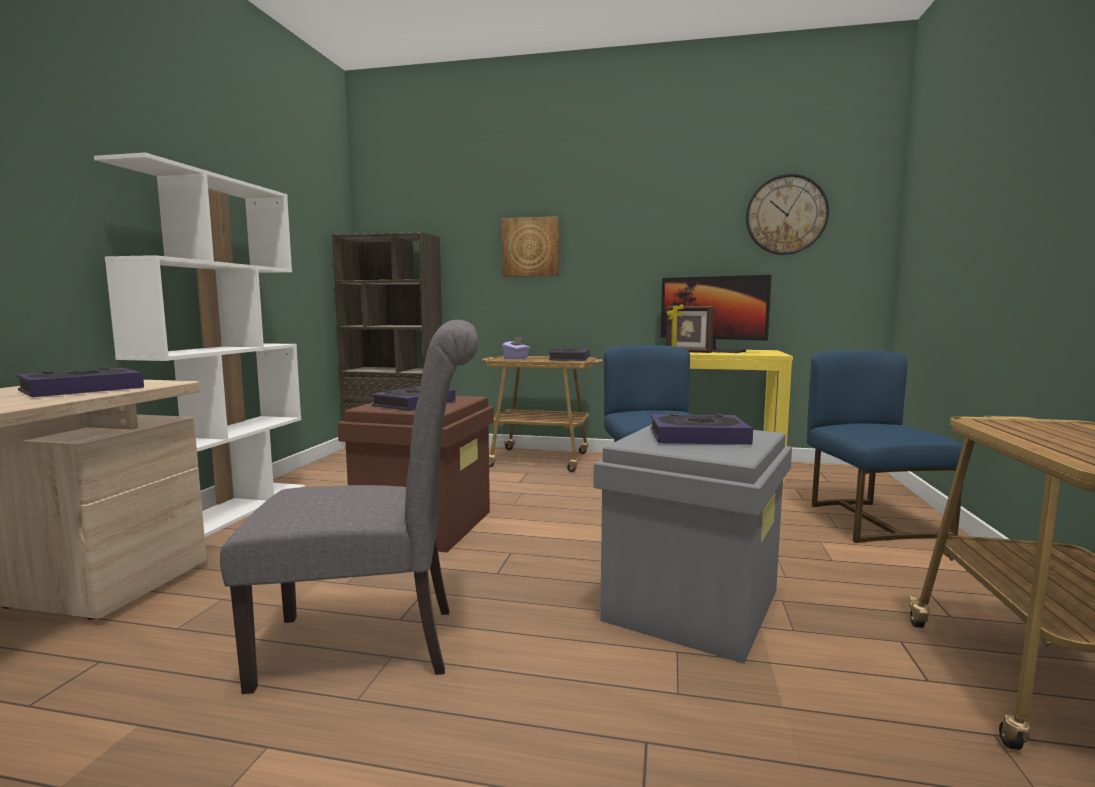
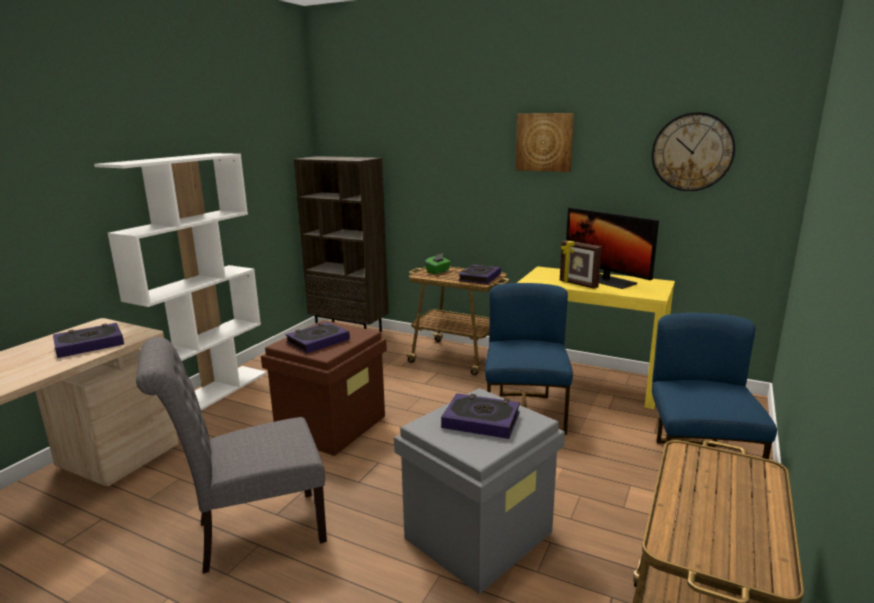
camera: 15 degrees right, 10 degrees up
grey chair [220,320,478,694] -> grey chair turned 150 degrees clockwise [136,337,327,574]
picture [502,216,559,277] -> picture moved to [516,113,574,172]
purple tissue box [502,337,530,359] -> green tissue box [425,253,451,274]

